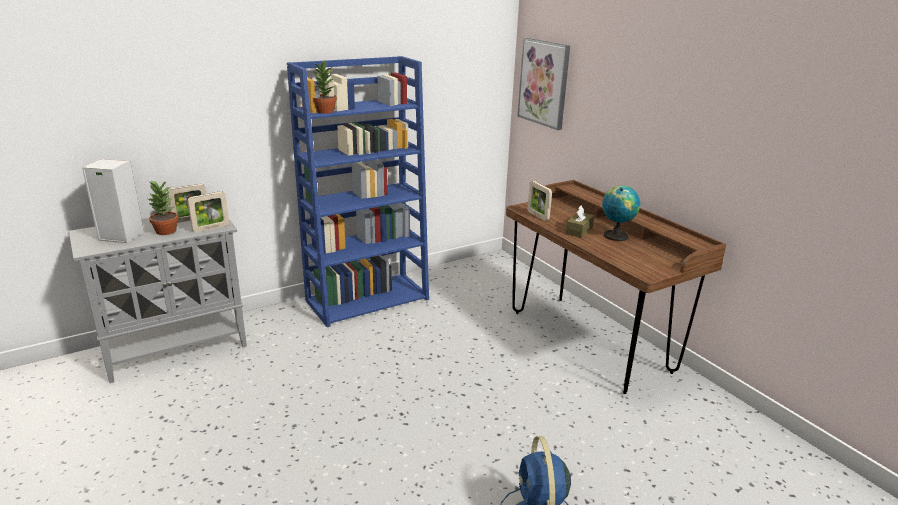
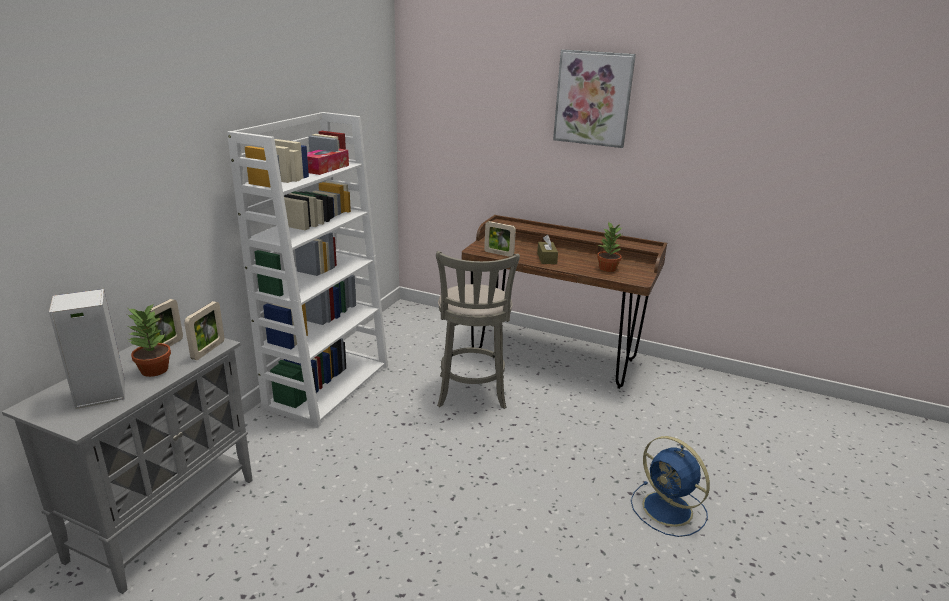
camera: 35 degrees left, 0 degrees up
blue bookcase [287,56,429,327] -> white bookcase [227,112,388,427]
potted plant [313,61,337,114] -> potted plant moved to [597,223,623,272]
picture [517,38,570,130] -> picture moved to [553,49,636,148]
globe [602,186,641,241] -> none
none -> tissue box [307,149,349,175]
none -> grey stool [436,251,520,409]

